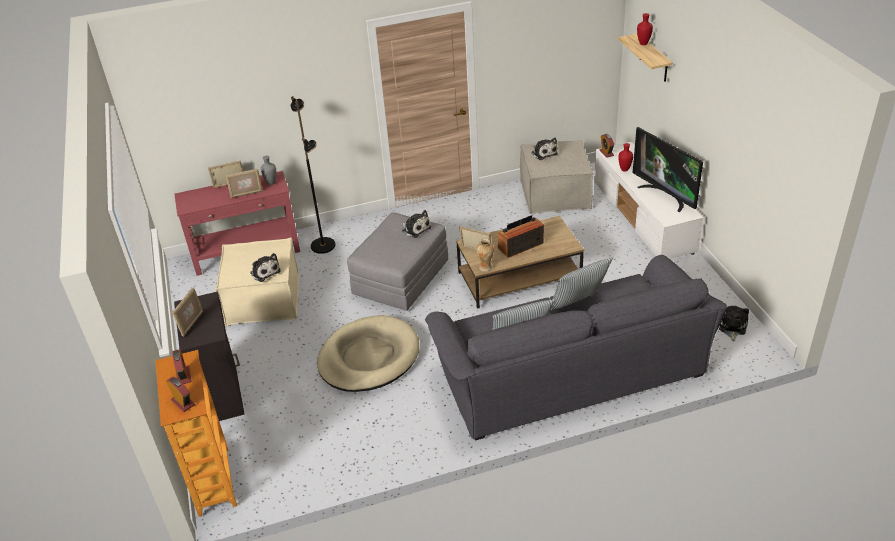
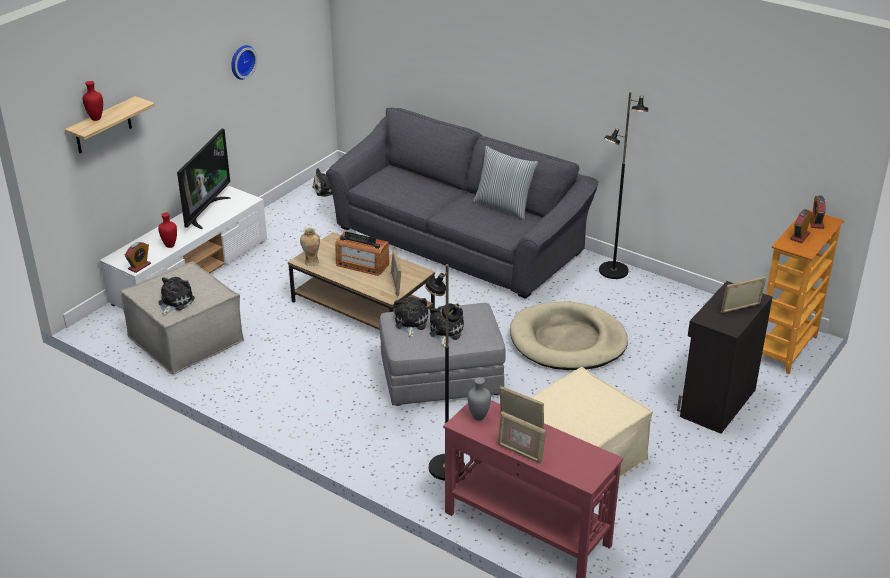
camera: 130 degrees left, 5 degrees down
plush toy [250,253,281,282] -> plush toy moved to [430,305,464,347]
vase [476,239,494,272] -> vase moved to [300,228,320,266]
pillow [551,257,613,310] -> none
none -> wall clock [231,45,257,80]
none -> black floor lamp [599,92,648,279]

